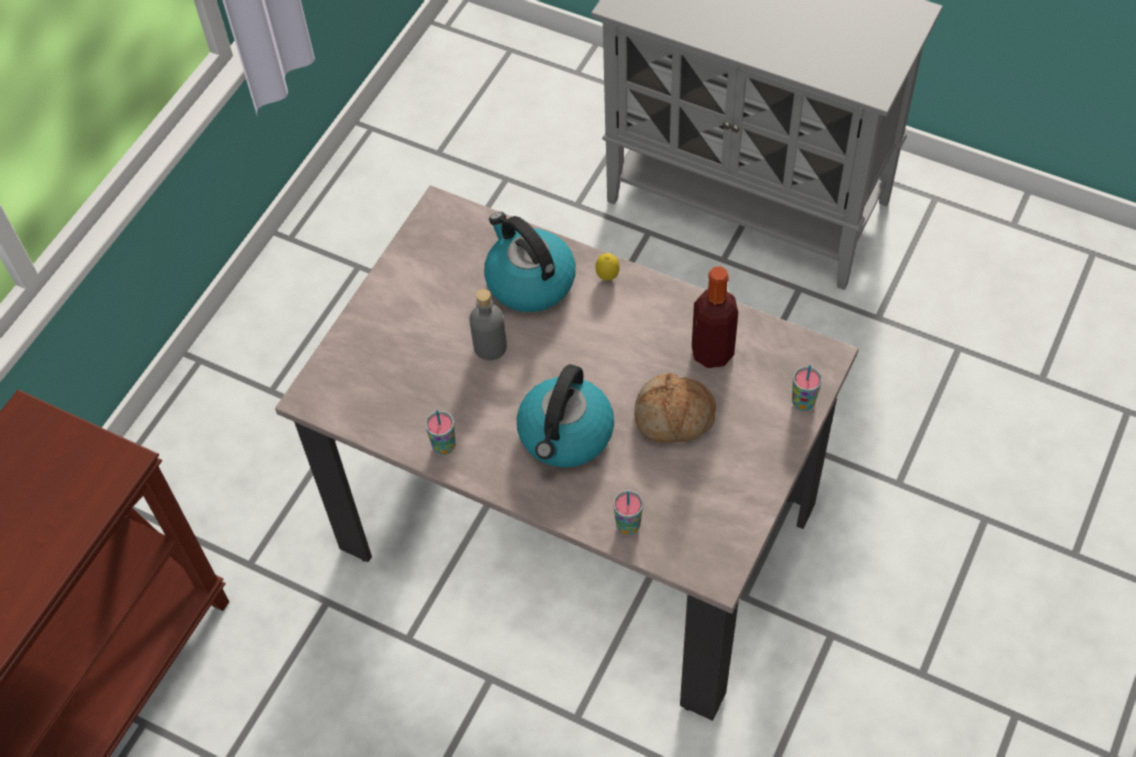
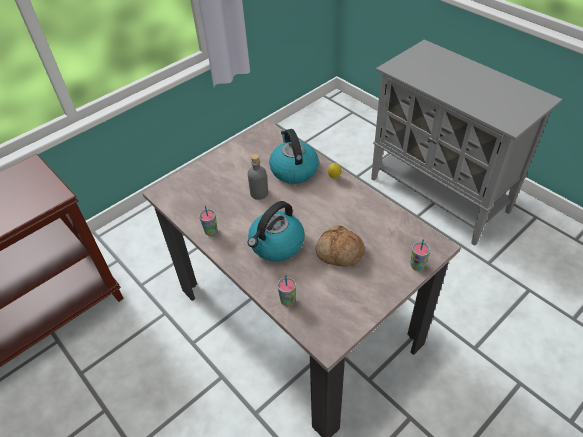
camera: 20 degrees right, 10 degrees down
bottle [692,266,738,368] -> none

